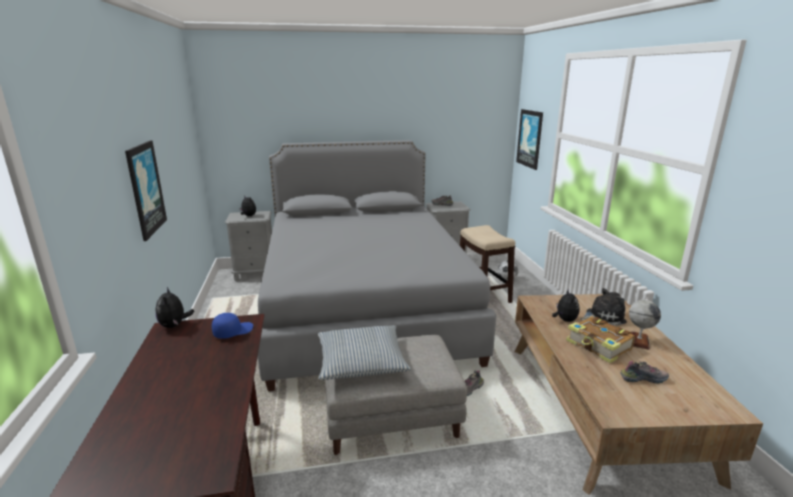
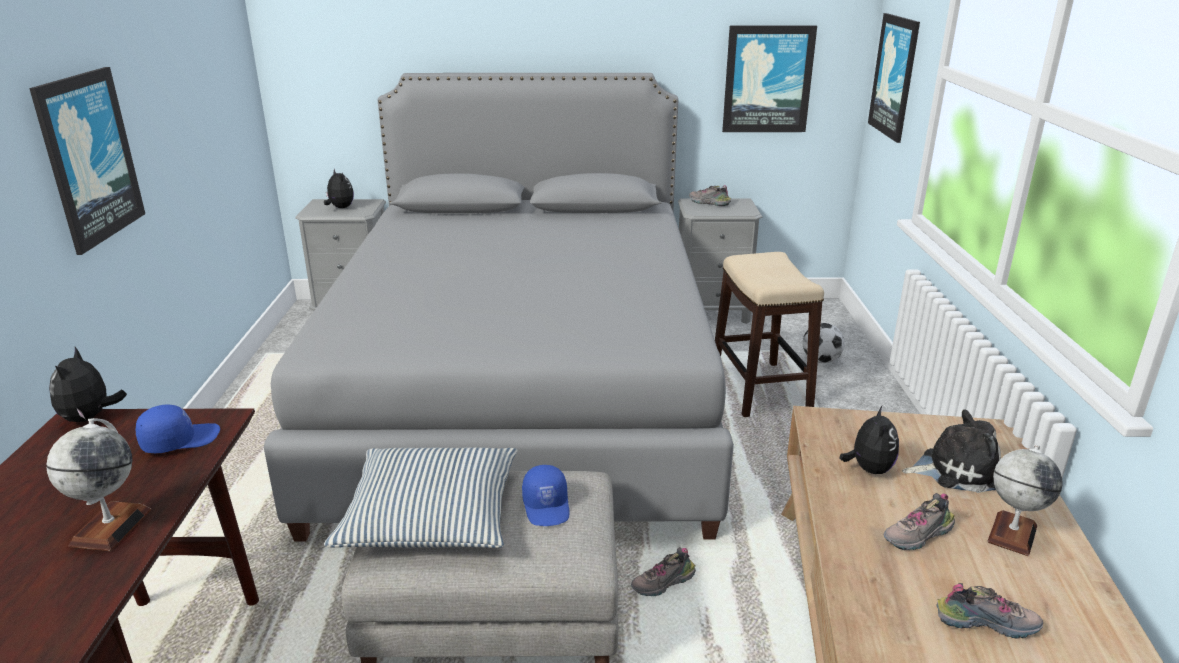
camera: 10 degrees right, 5 degrees up
book [566,316,635,363] -> shoe [884,493,955,550]
none -> globe [46,418,151,552]
none -> blue cap [522,465,570,526]
none -> picture [722,26,817,132]

